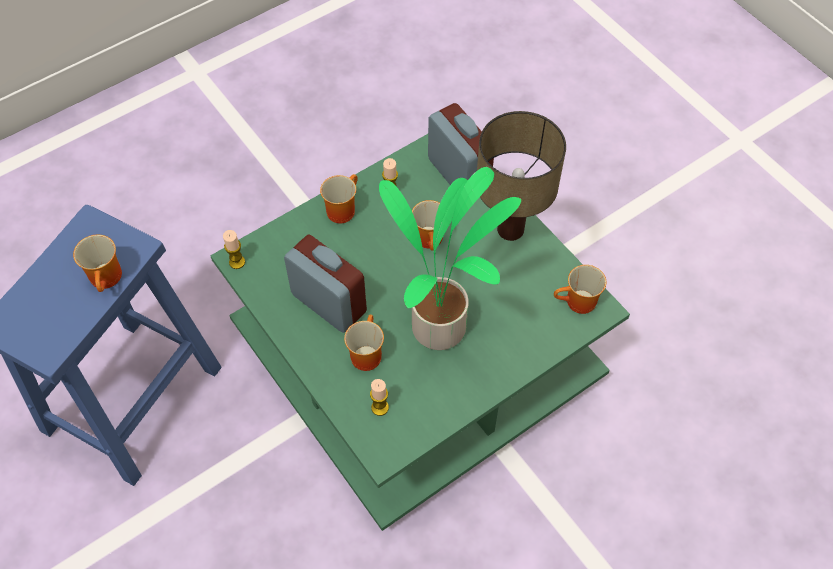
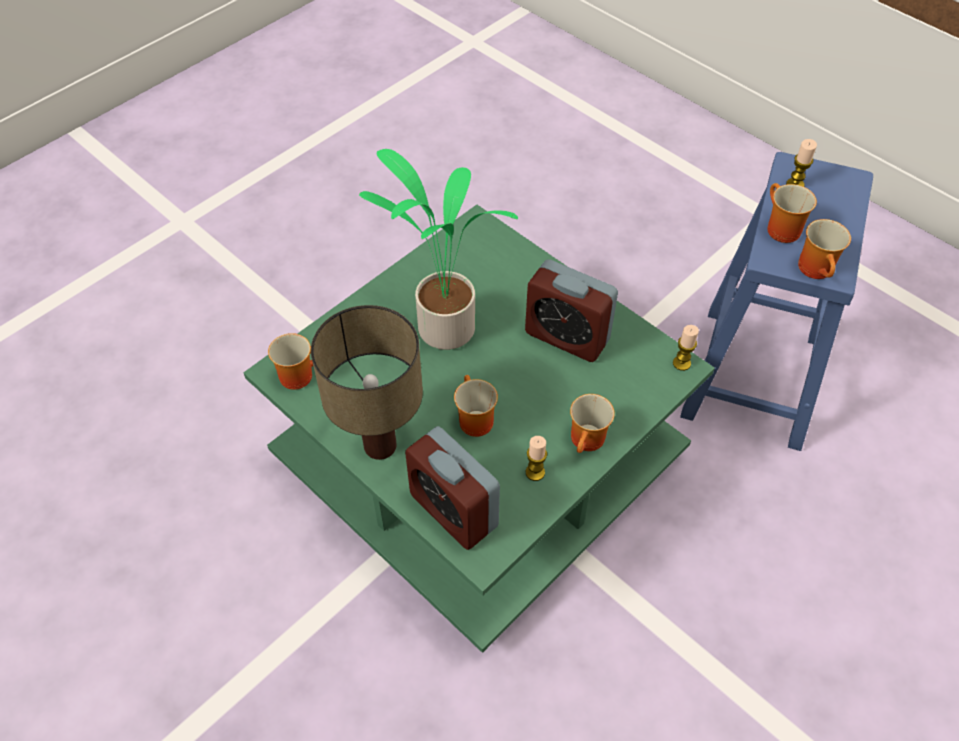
camera: 170 degrees right, 5 degrees down
mug [344,315,384,371] -> mug moved to [798,219,851,279]
candle [370,379,389,416] -> candle moved to [786,139,817,187]

